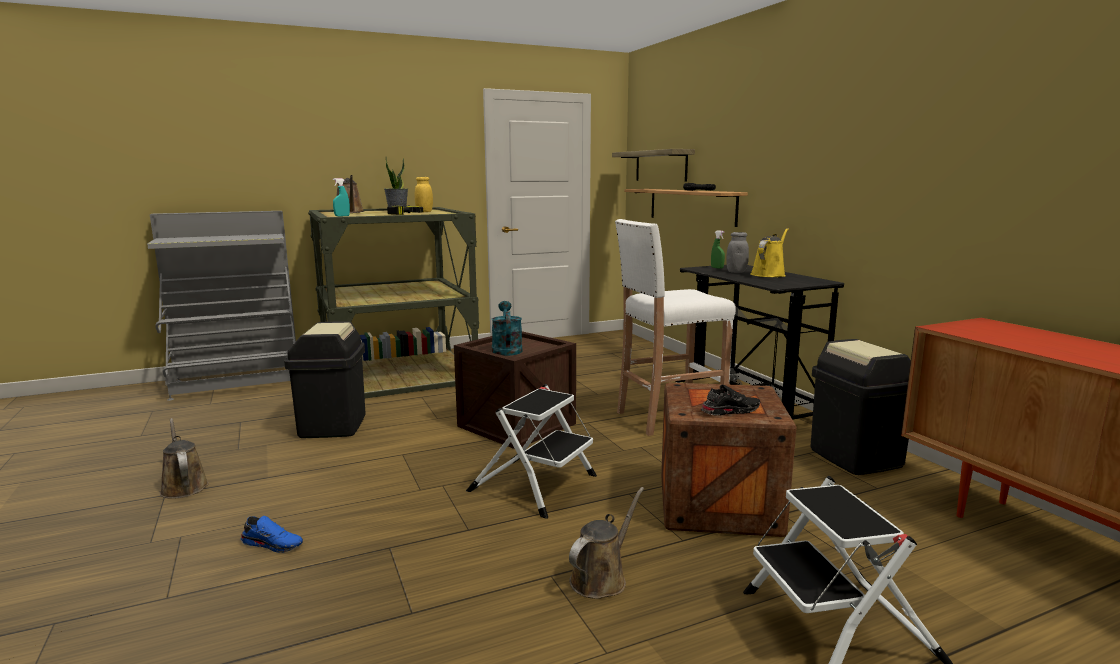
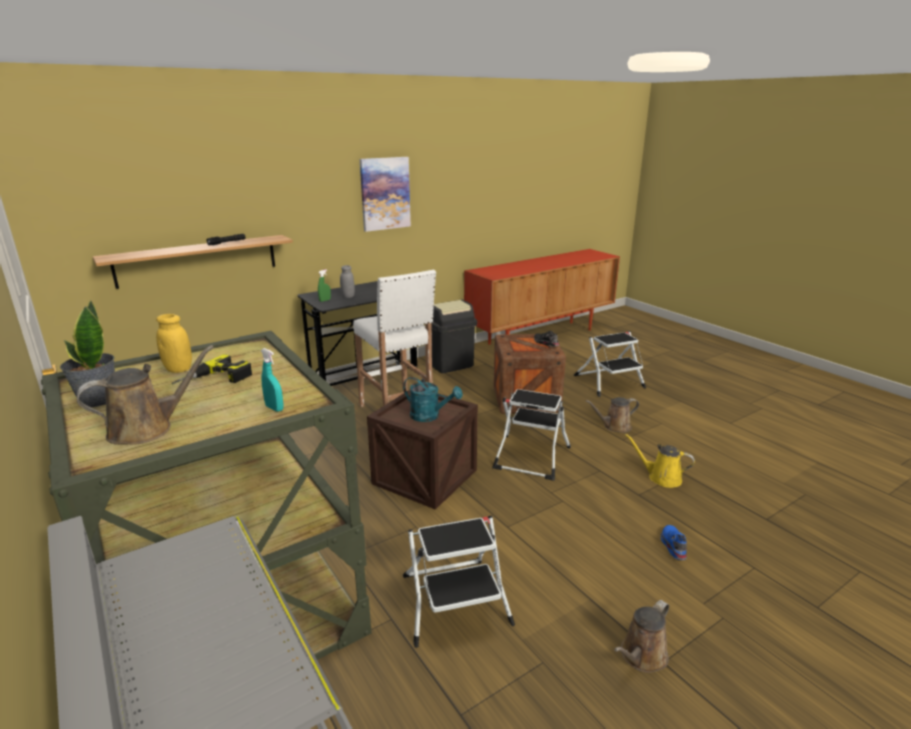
camera: 100 degrees left, 10 degrees up
black trash can [284,321,366,438] -> step ladder [403,515,515,648]
turquoise watering can [492,301,522,356] -> turquoise watering can turned 135 degrees counterclockwise [403,377,463,422]
brown watering can [569,487,644,599] -> brown watering can turned 45 degrees counterclockwise [586,397,639,433]
shelf [612,149,695,181] -> none
yellow watering can [750,228,788,277] -> yellow watering can moved to [625,434,695,488]
none -> picture [360,157,411,232]

